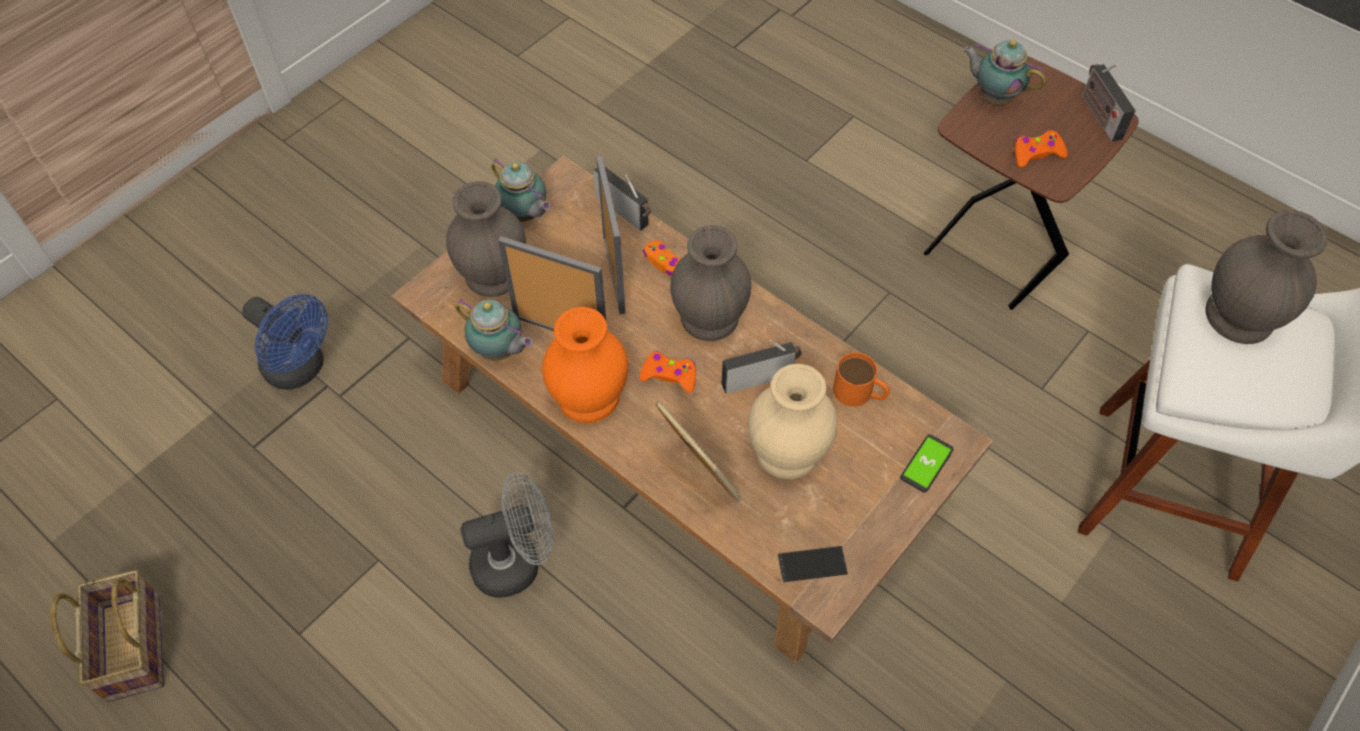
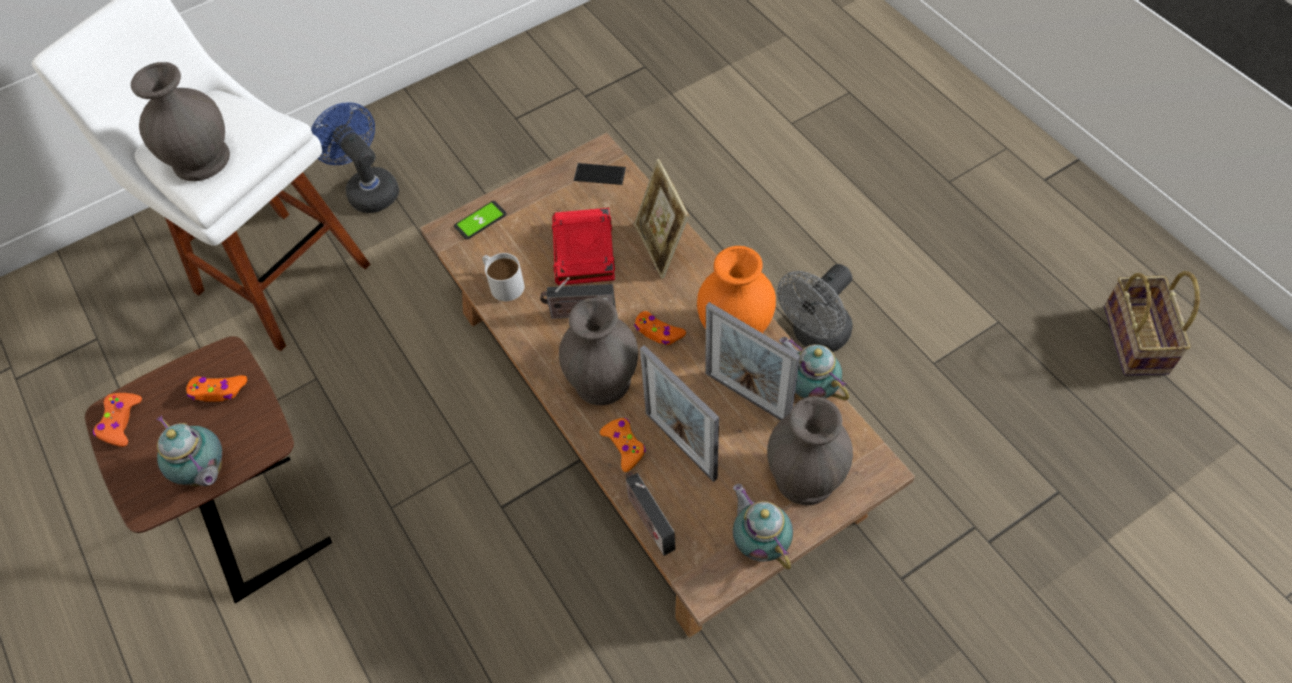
camera: 160 degrees left, 0 degrees up
blue fan [242,294,328,390] -> blue fan moved to [311,102,399,213]
grey fan [460,472,553,598] -> grey fan turned 45 degrees counterclockwise [777,264,853,352]
picture frame [596,156,625,314] -> picture frame turned 45 degrees counterclockwise [640,345,719,482]
beige vase [747,364,838,479] -> red book [552,208,615,285]
orange mug [833,352,890,407] -> white mug [482,253,525,301]
radio [1082,64,1136,142] -> orange game controller [93,393,142,447]

